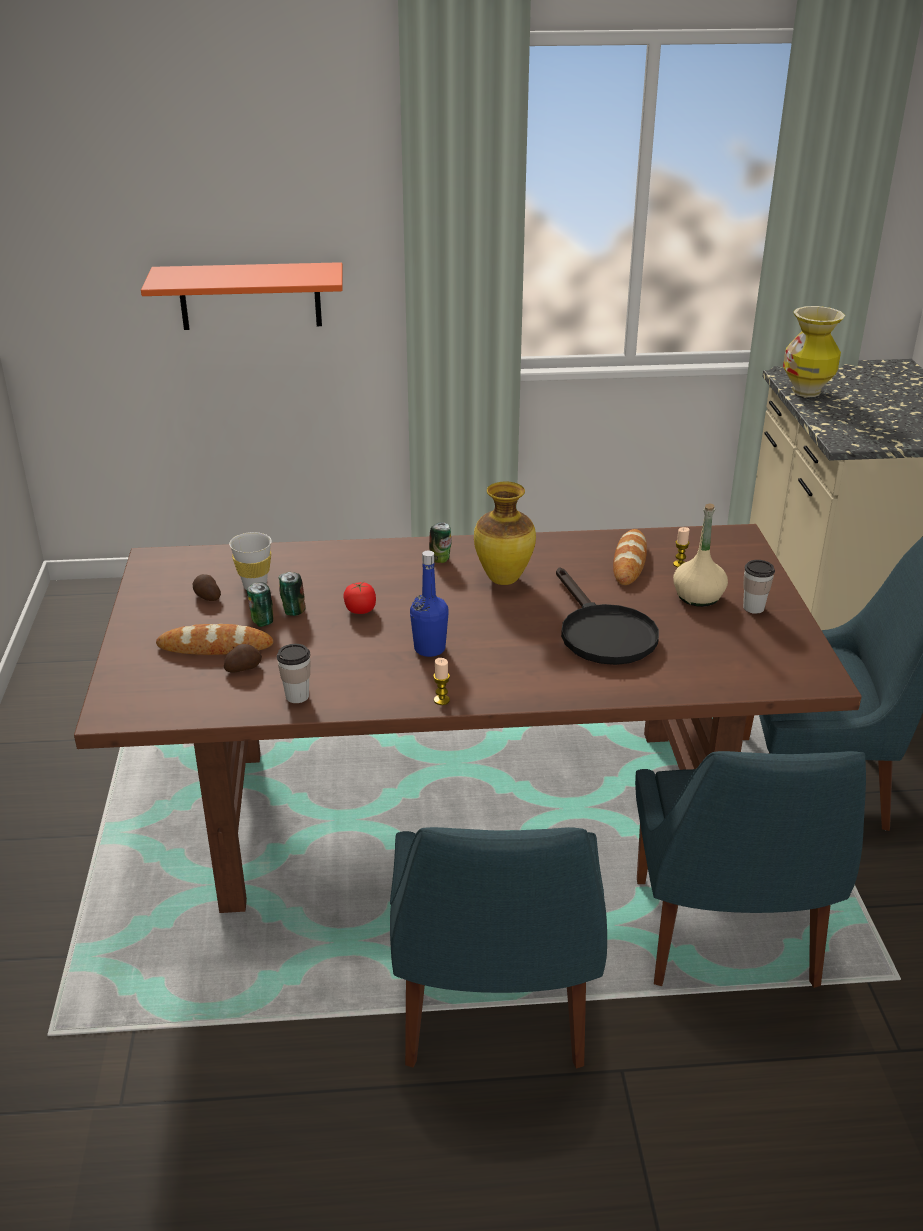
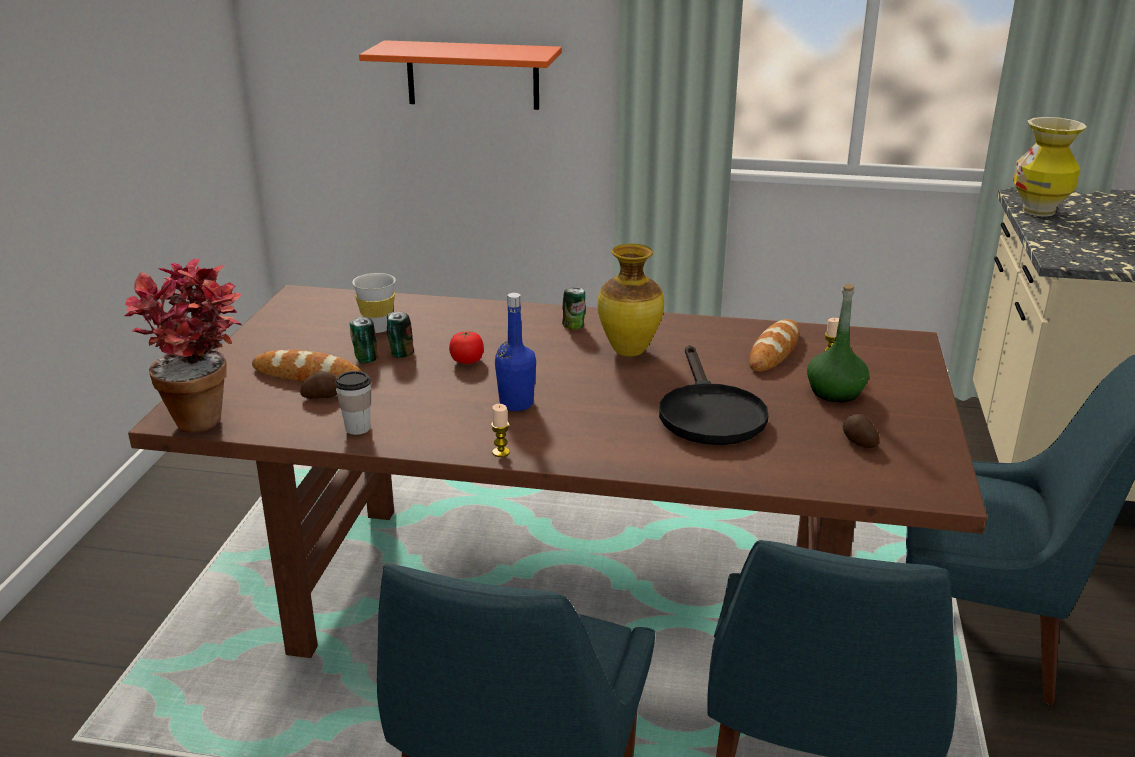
camera: 15 degrees right, 5 degrees down
potato [193,574,221,601] -> potato moved to [843,414,879,448]
beige bottle [673,503,728,607] -> green bottle [807,284,869,403]
cup [743,560,775,614] -> none
none -> potted plant [125,259,243,433]

